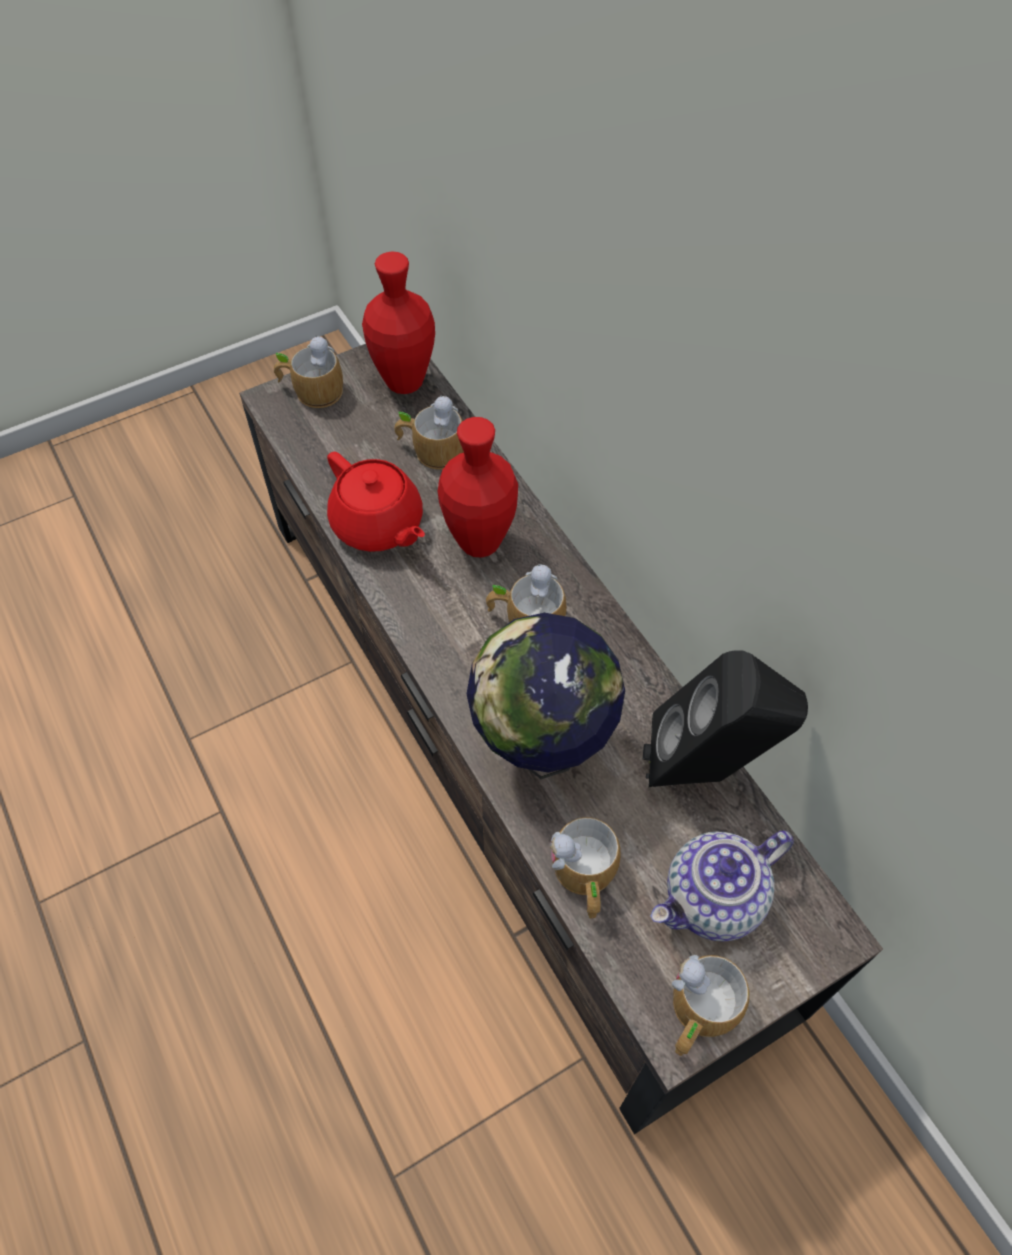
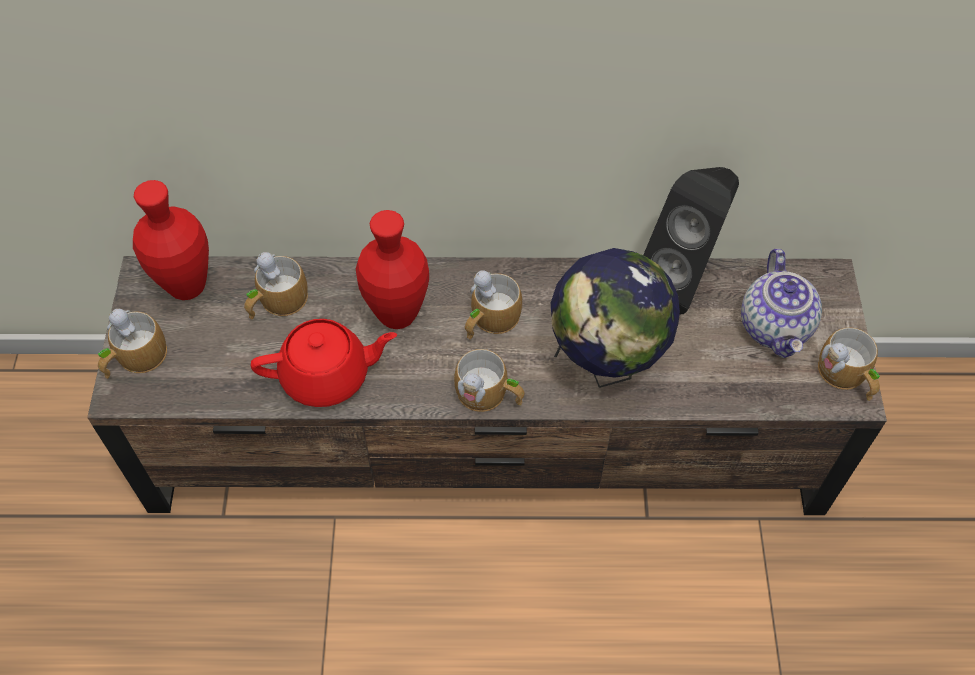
camera: 60 degrees left, 0 degrees up
mug [550,817,621,919] -> mug moved to [454,349,525,412]

